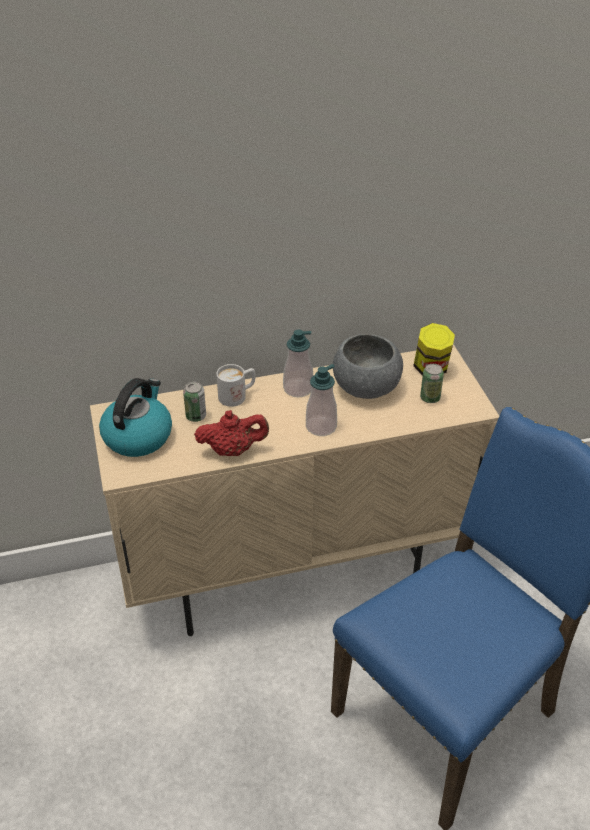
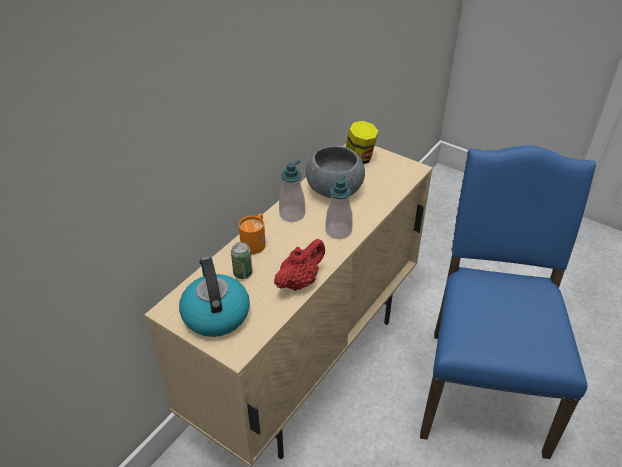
camera: 40 degrees left, 0 degrees up
white mug [216,364,256,407] -> orange mug [239,213,266,254]
can [420,364,444,403] -> none

